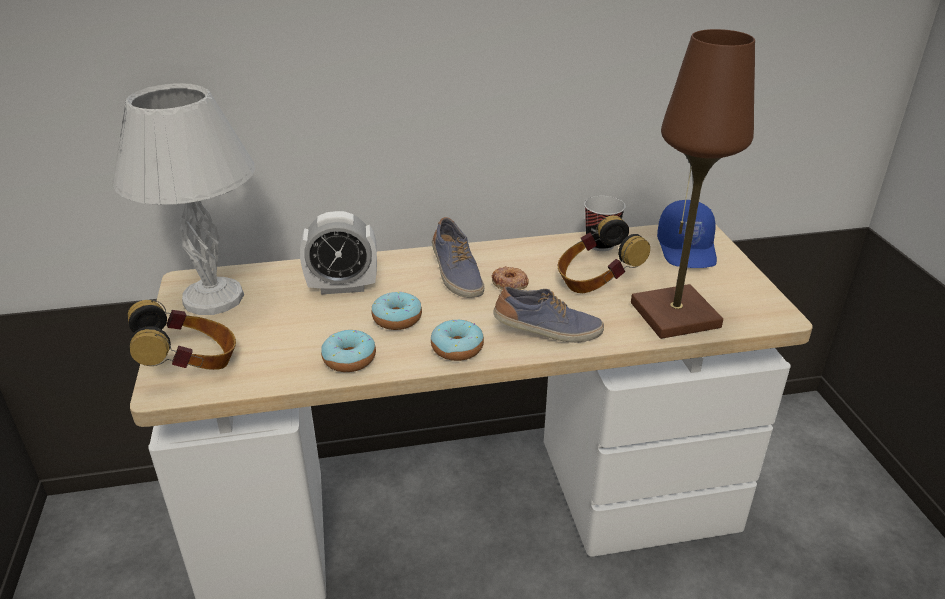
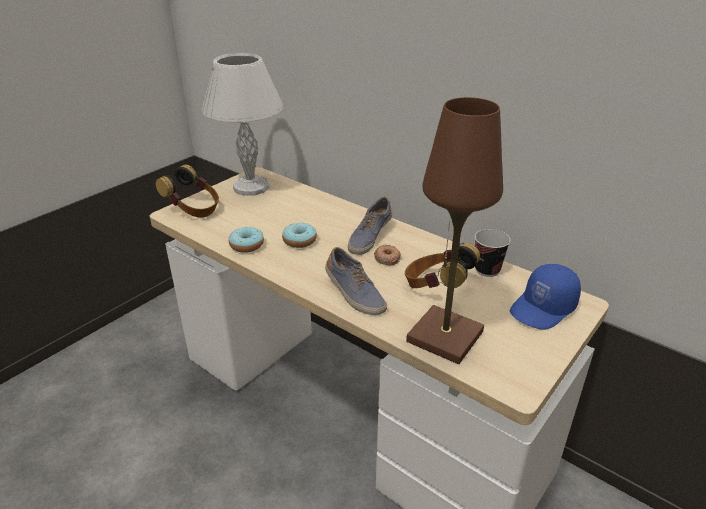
camera: 50 degrees right, 0 degrees up
alarm clock [300,211,377,295] -> none
donut [431,320,484,361] -> none

